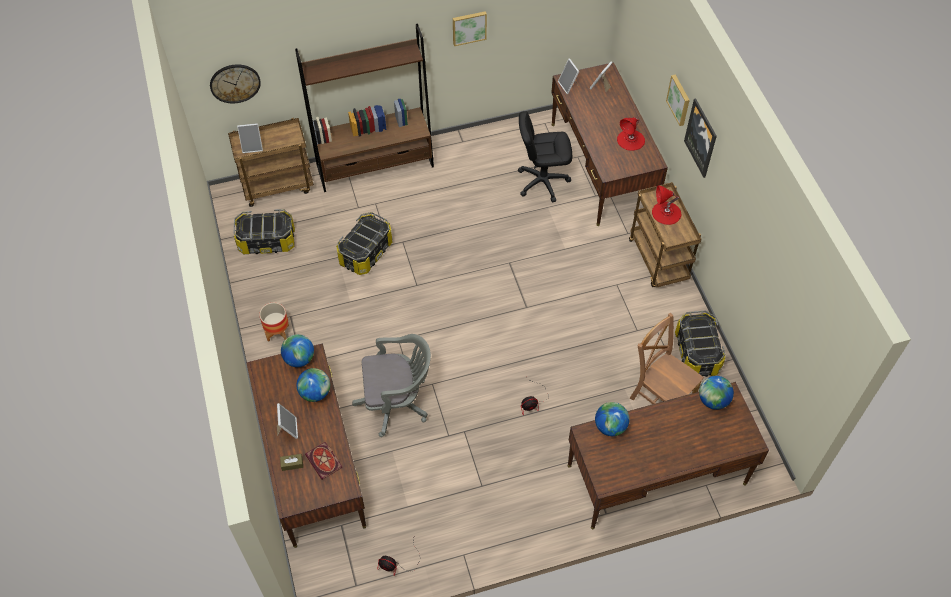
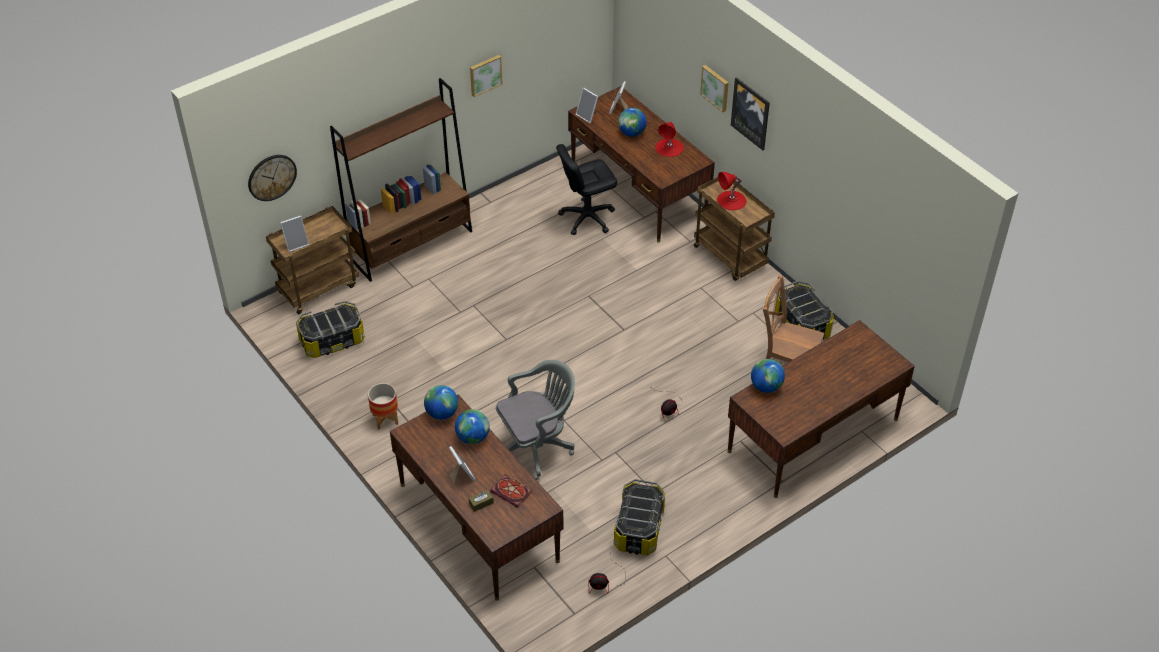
camera: 20 degrees left, 10 degrees down
storage box [336,212,392,275] -> storage box moved to [614,479,665,555]
globe [699,376,734,410] -> globe moved to [618,108,647,137]

